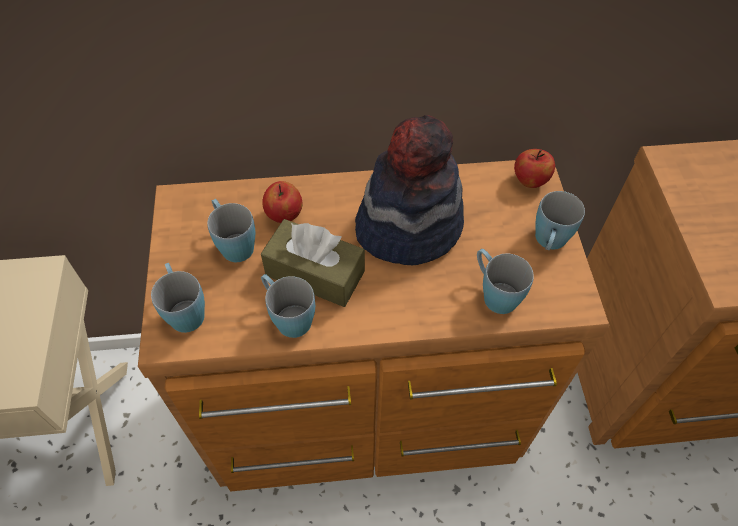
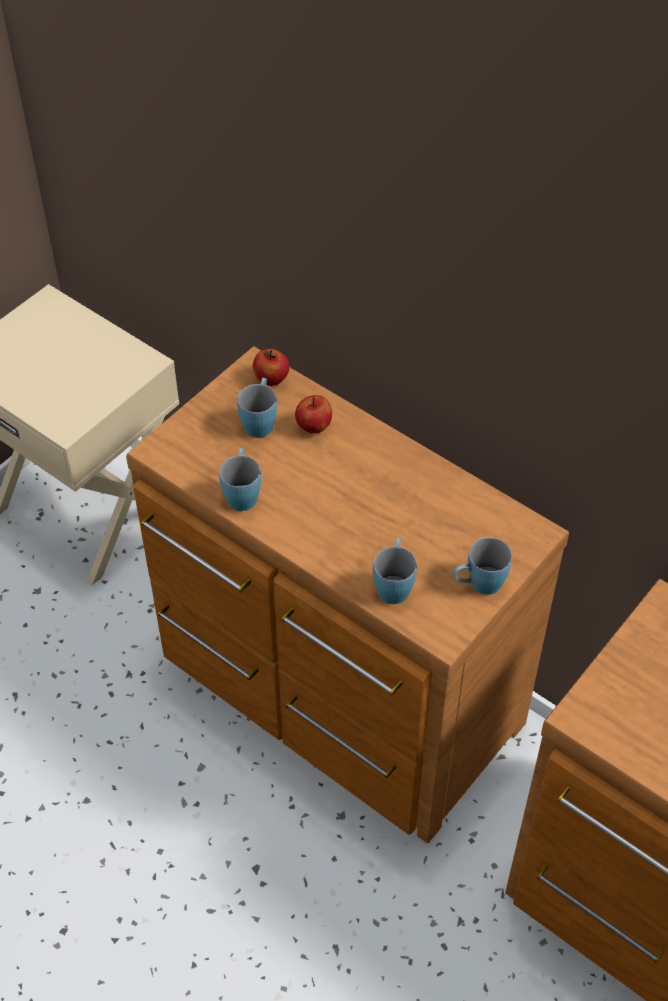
camera: 45 degrees right, 5 degrees down
blue mug [151,263,205,333] -> none
brown tissue box [261,219,365,307] -> none
hat [355,115,464,265] -> none
apple [514,149,555,188] -> apple moved to [253,349,290,386]

